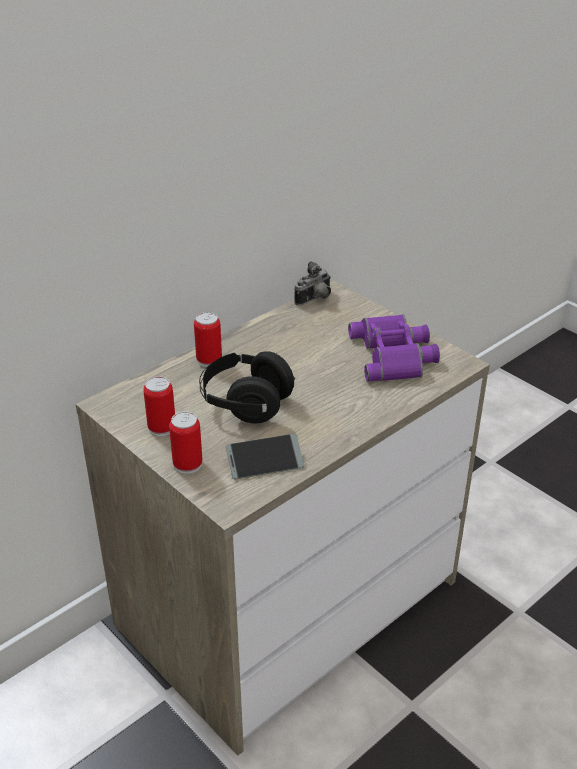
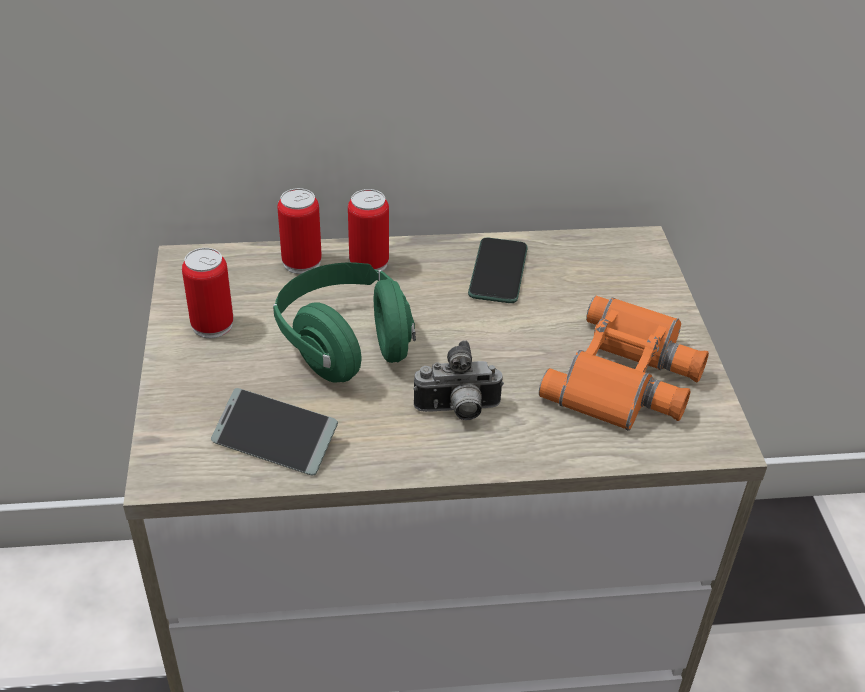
camera: 35 degrees right, 5 degrees up
can [169,412,202,474] -> can moved to [277,188,322,274]
black headphones [199,352,295,423] -> green headphones [273,263,416,383]
camera [294,261,331,305] -> camera moved to [414,340,504,420]
purple binoculars [348,314,440,381] -> orange binoculars [539,296,709,431]
none -> phone [468,238,528,303]

